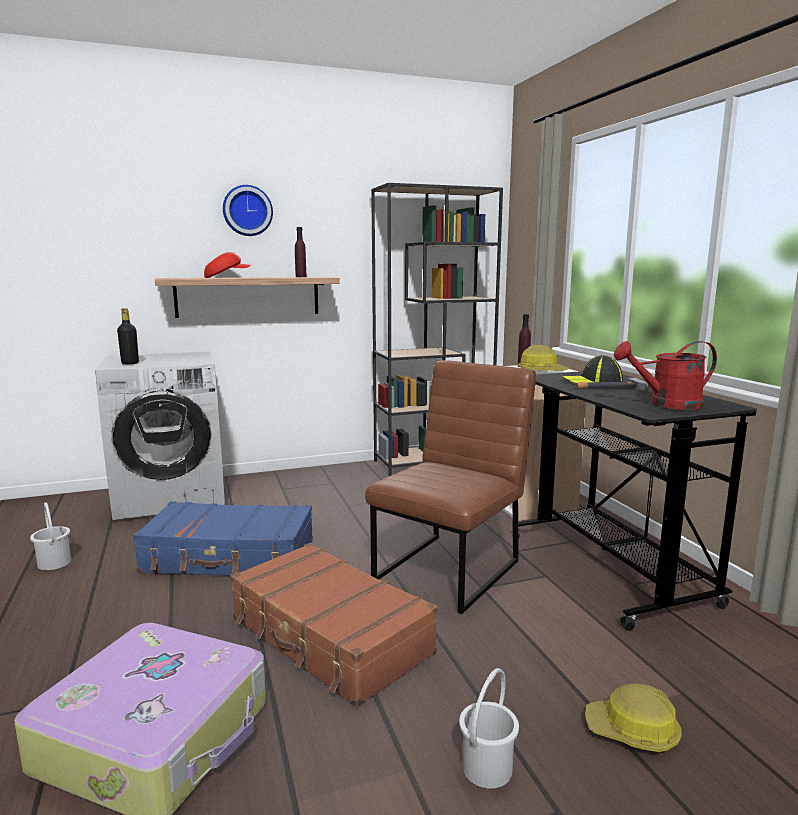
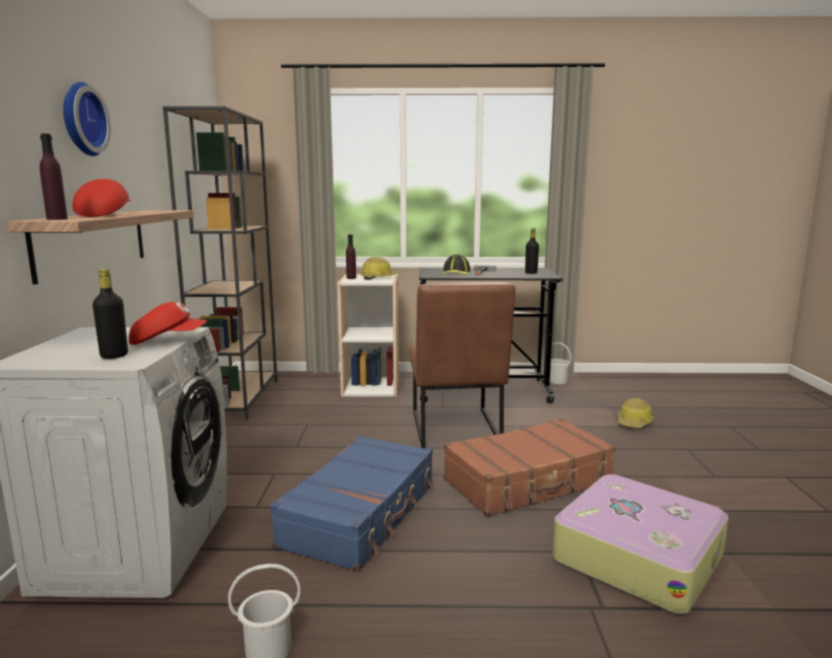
camera: 70 degrees left, 0 degrees up
purple bottle [295,227,307,277] -> purple bottle moved to [40,134,68,220]
brown chair [365,360,536,614] -> brown chair turned 150 degrees counterclockwise [409,282,515,449]
white bucket [459,668,519,789] -> white bucket moved to [550,342,571,384]
red watering can [614,341,717,410] -> black bottle [525,228,539,274]
none -> red cap [129,302,207,345]

